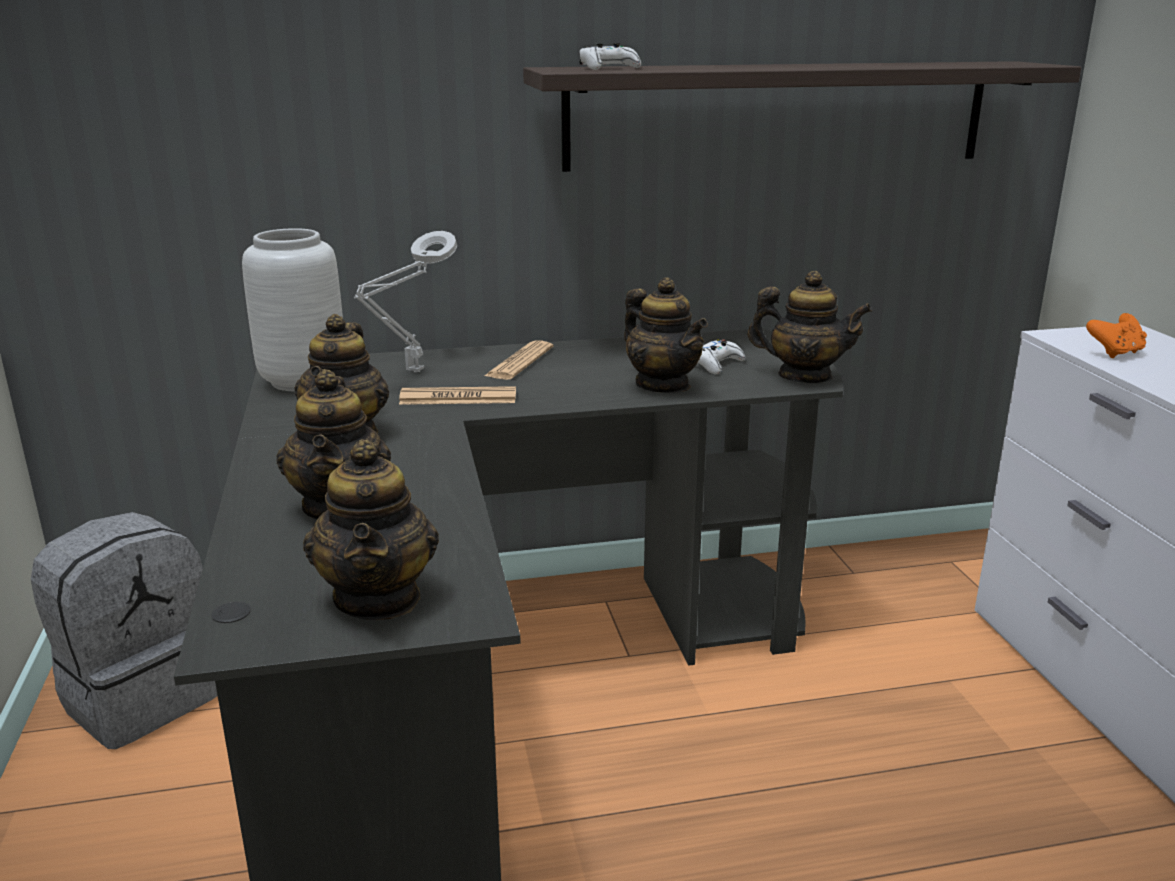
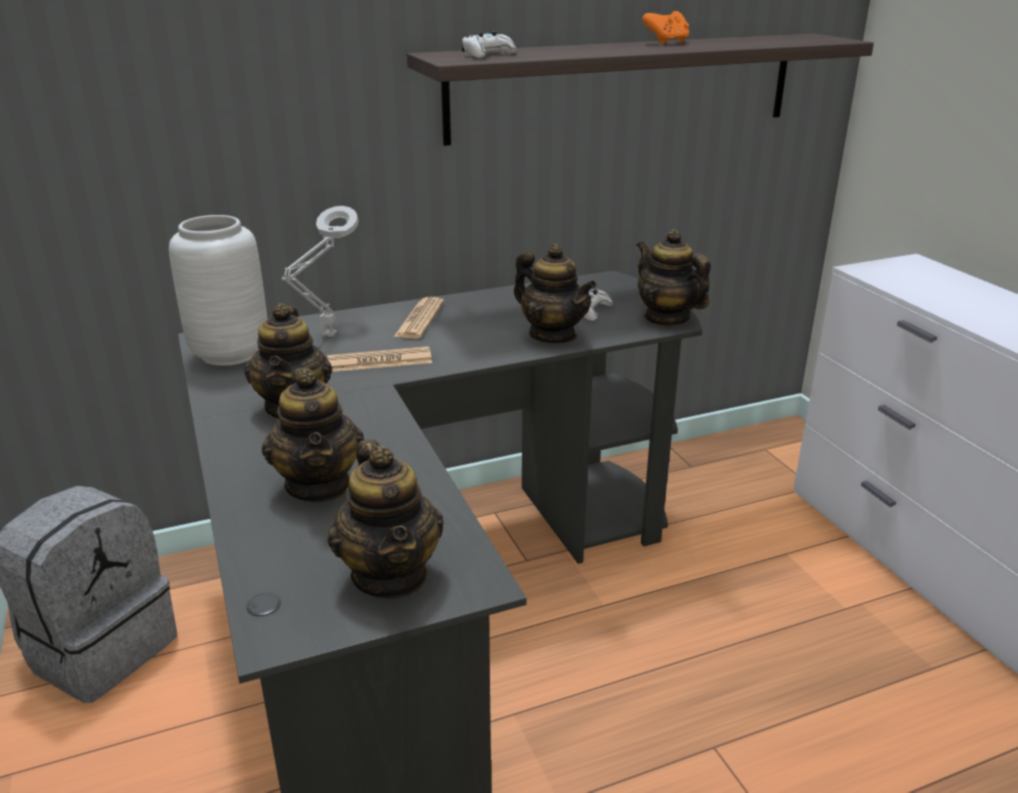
camera: 10 degrees left, 5 degrees up
teapot [747,271,872,383] -> teapot turned 135 degrees counterclockwise [636,229,711,326]
orange game controller [1086,313,1147,358] -> orange game controller moved to [642,11,689,45]

